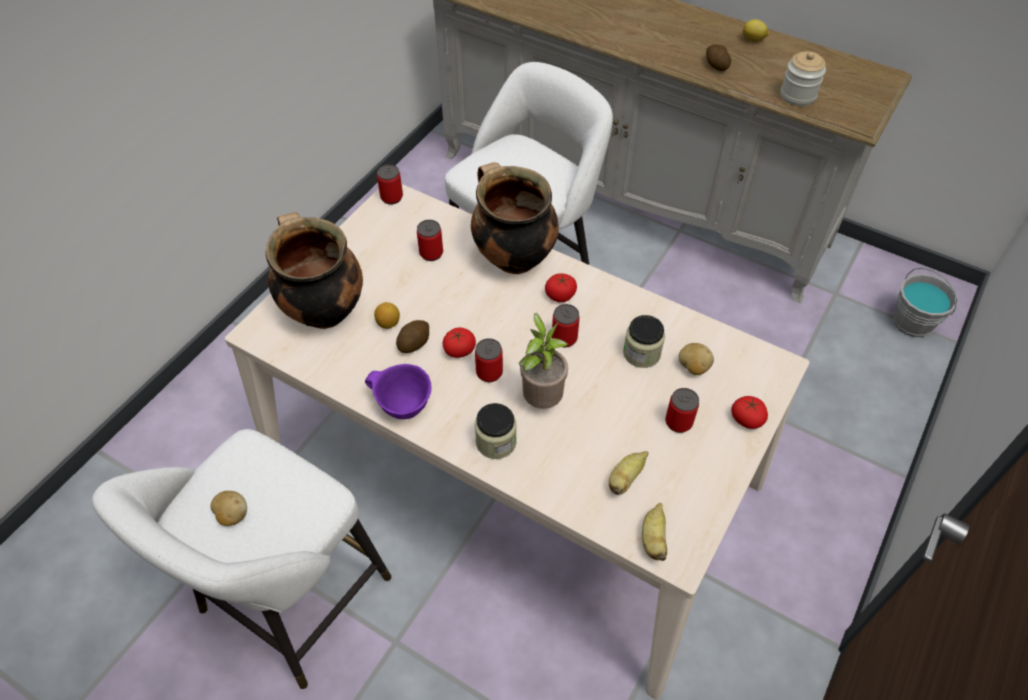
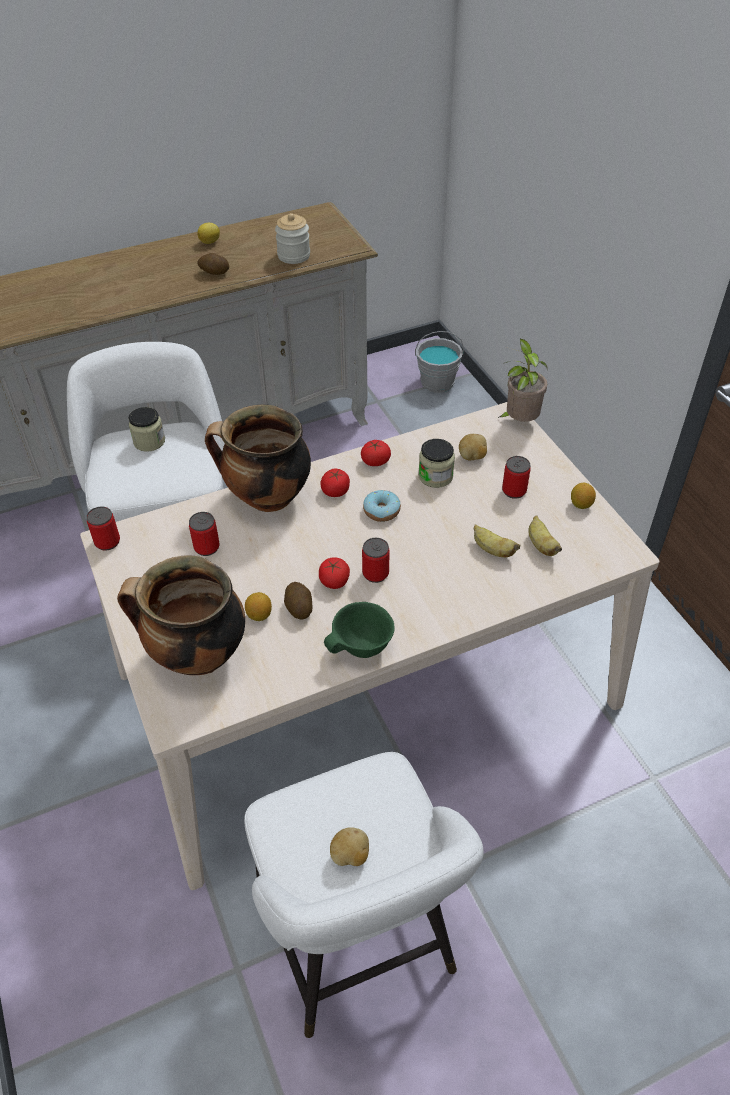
camera: 55 degrees left, 5 degrees down
purple bowl [365,364,432,419] -> green bowl [324,602,395,658]
jar [475,403,517,459] -> jar moved to [129,407,165,452]
potted plant [519,313,568,409] -> potted plant moved to [498,339,548,422]
can [552,304,580,347] -> donut [363,490,401,522]
banana [642,503,667,561] -> banana moved to [474,524,520,557]
tomato [731,396,768,429] -> tomato moved to [361,440,391,466]
none -> lemon [571,483,596,509]

